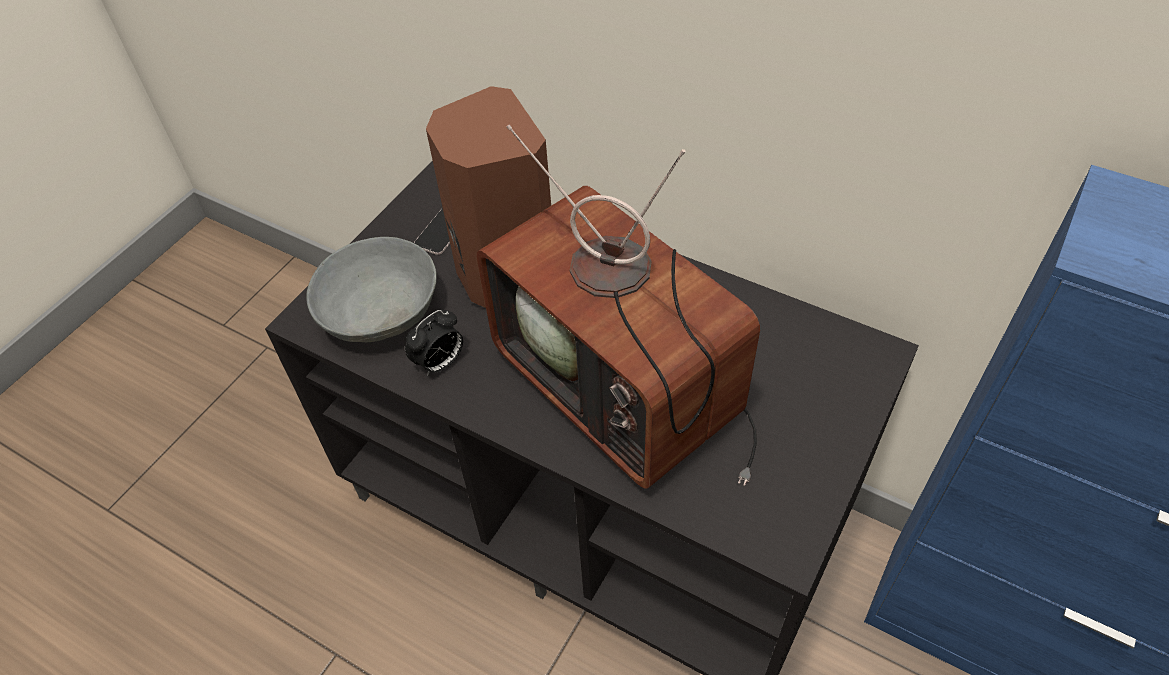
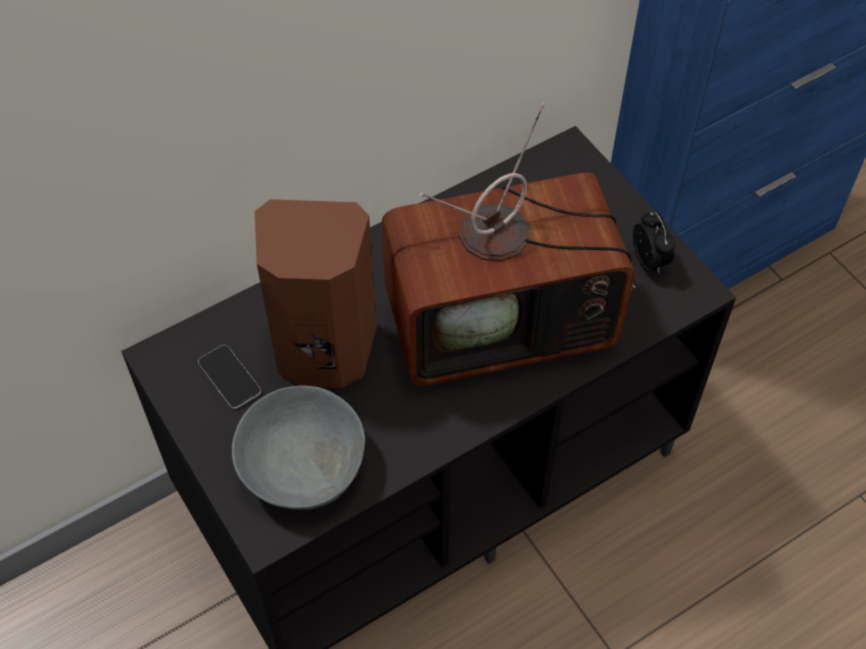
camera: 65 degrees left, 5 degrees up
alarm clock [405,310,463,376] -> alarm clock moved to [633,212,675,274]

